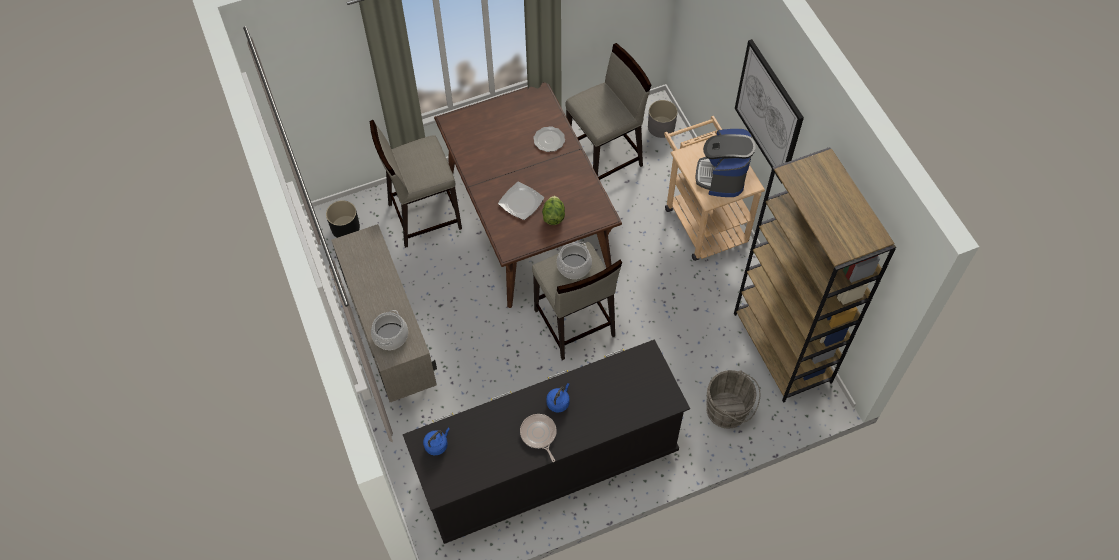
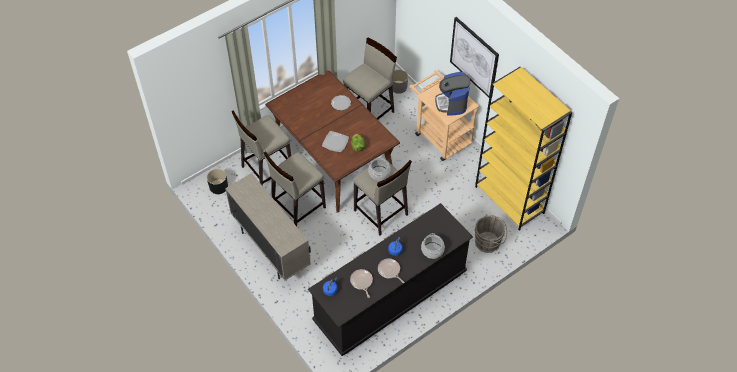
camera: 15 degrees left, 5 degrees down
cooking pot [371,310,408,350] -> cooking pot moved to [421,233,445,259]
brown bookcase [734,147,896,403] -> yellow bookcase [475,67,572,231]
none -> beige stool [264,151,326,226]
none -> frying pan [350,269,373,298]

